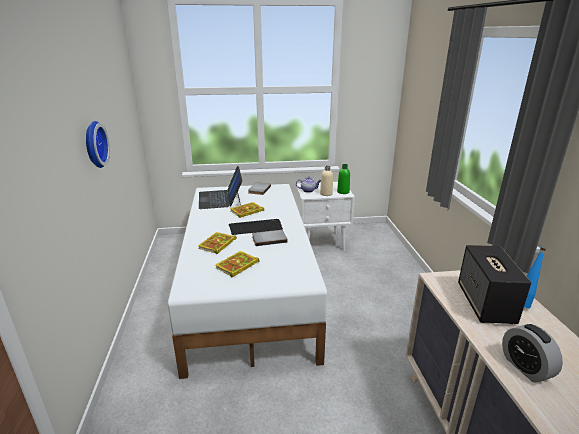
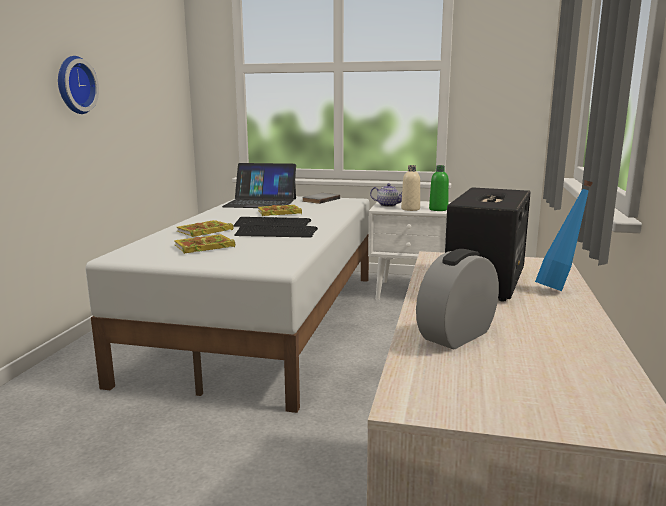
camera: 20 degrees right, 10 degrees down
laptop [199,166,242,209] -> laptop turned 90 degrees counterclockwise [222,163,296,208]
grey book [252,230,287,246] -> keyboard [235,225,318,238]
alarm clock [502,324,563,382] -> alarm clock turned 45 degrees clockwise [416,249,499,349]

